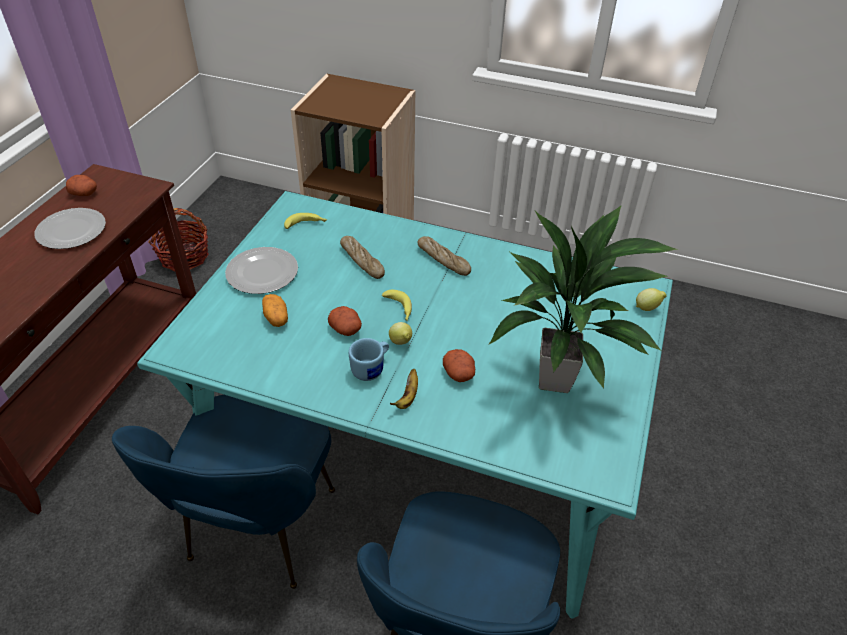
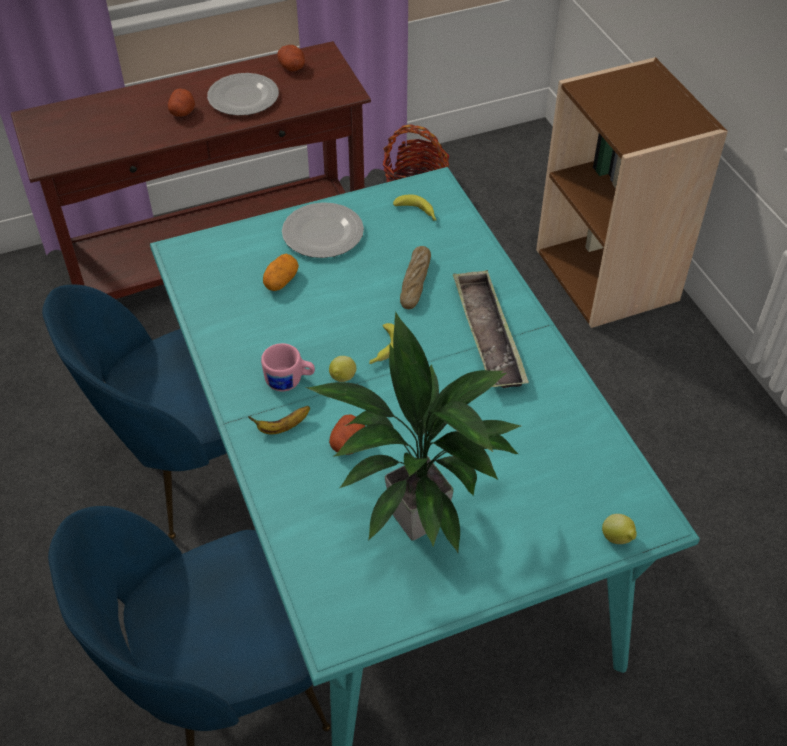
camera: 50 degrees right, 5 degrees up
potato [328,306,362,336] -> potato moved to [168,89,195,117]
blue mug [349,338,389,381] -> pink mug [261,343,315,391]
bread [417,236,471,276] -> tray [453,270,529,388]

